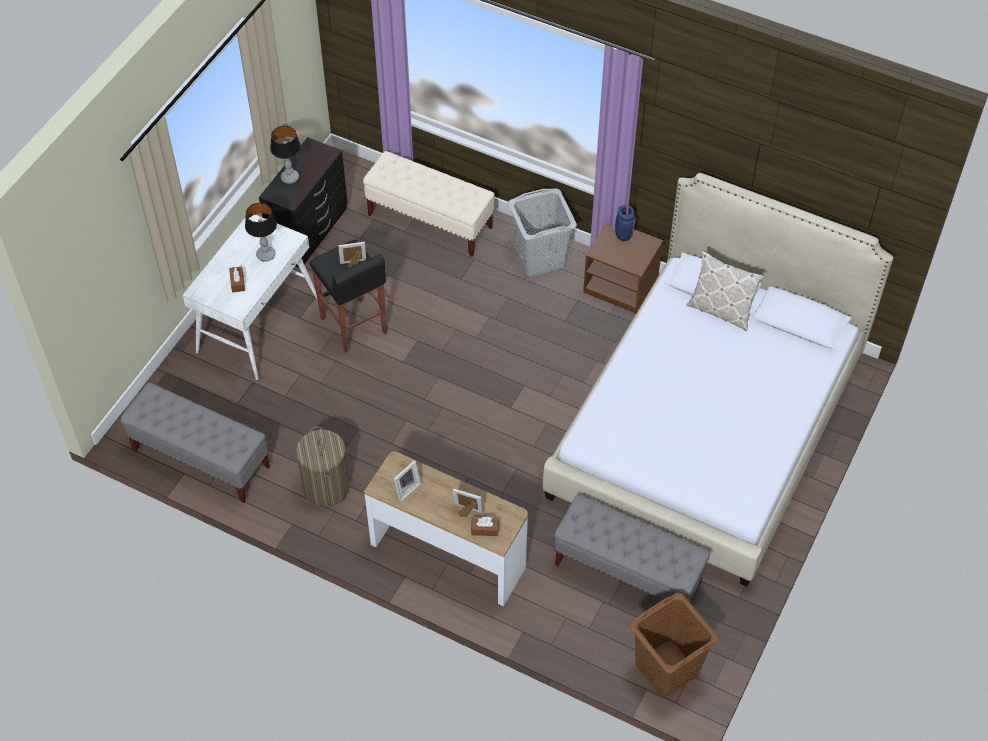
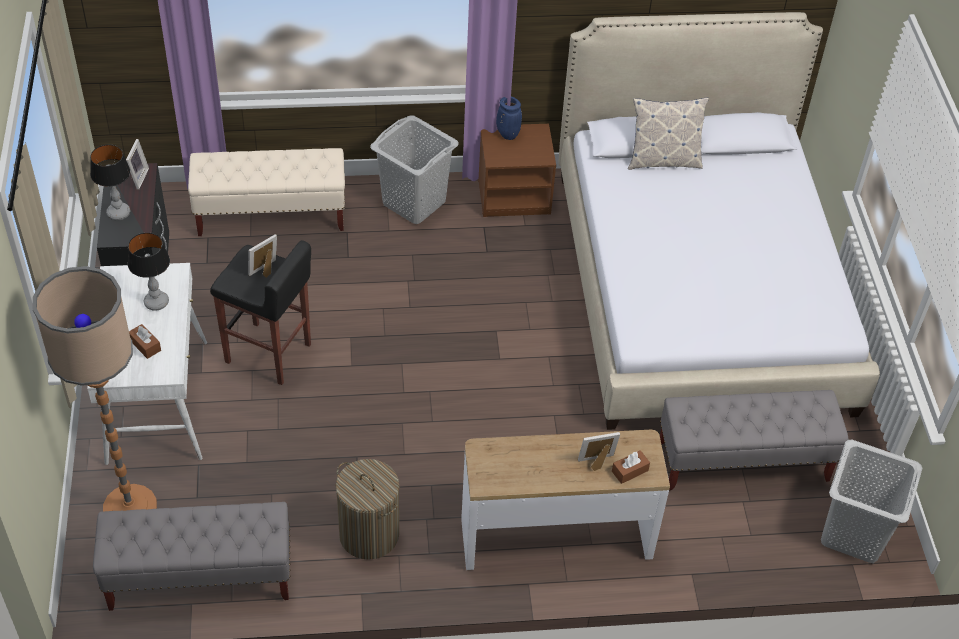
camera: 35 degrees left, 5 degrees down
picture frame [394,460,421,502] -> picture frame moved to [126,139,149,190]
brown laundry basket [629,593,719,697] -> grey laundry basket [821,440,922,563]
none -> floor lamp [32,266,157,512]

